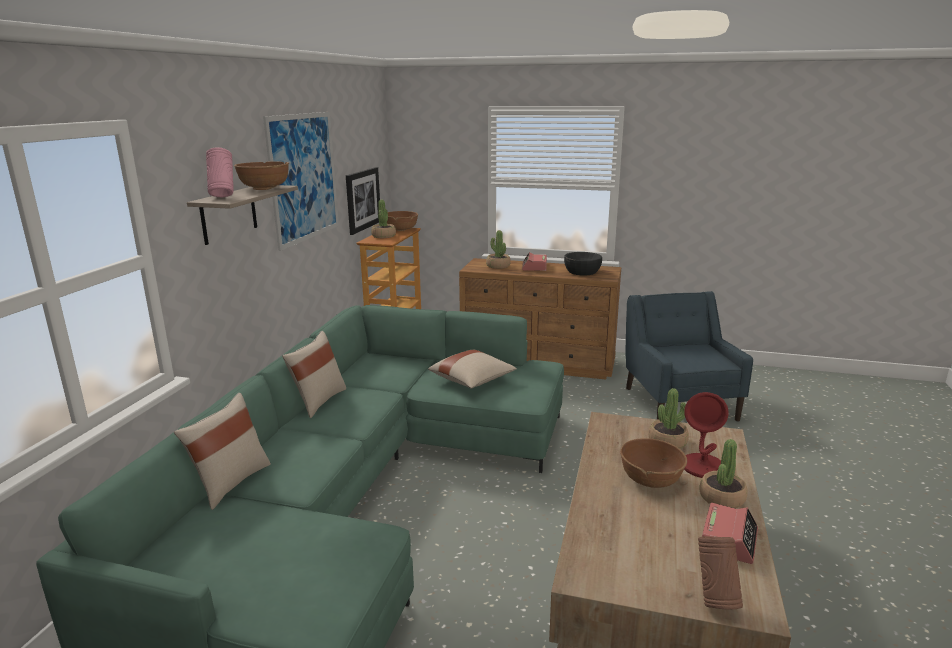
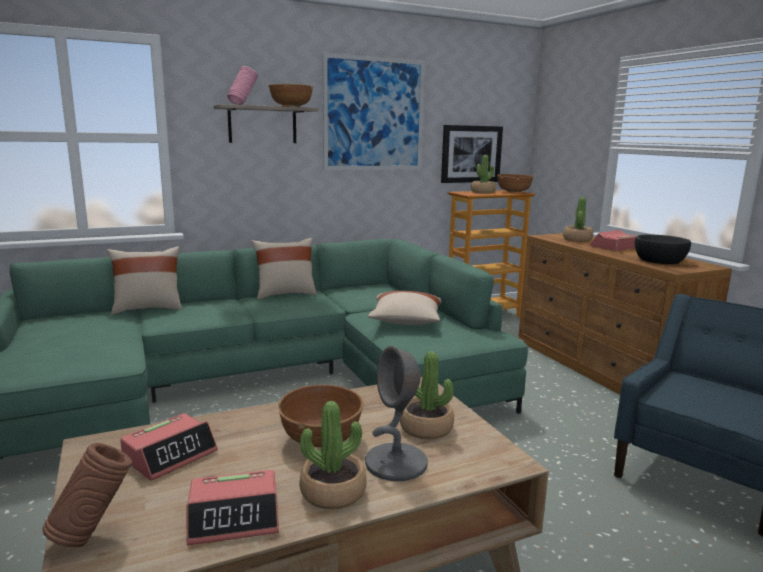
camera: 50 degrees right, 5 degrees down
red table lamp [684,392,728,478] -> grey table lamp [365,346,428,481]
none -> alarm clock [120,413,218,481]

